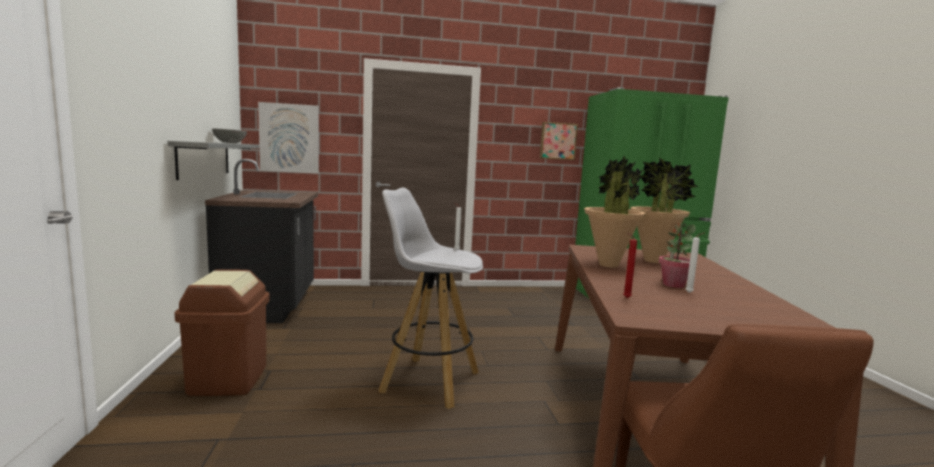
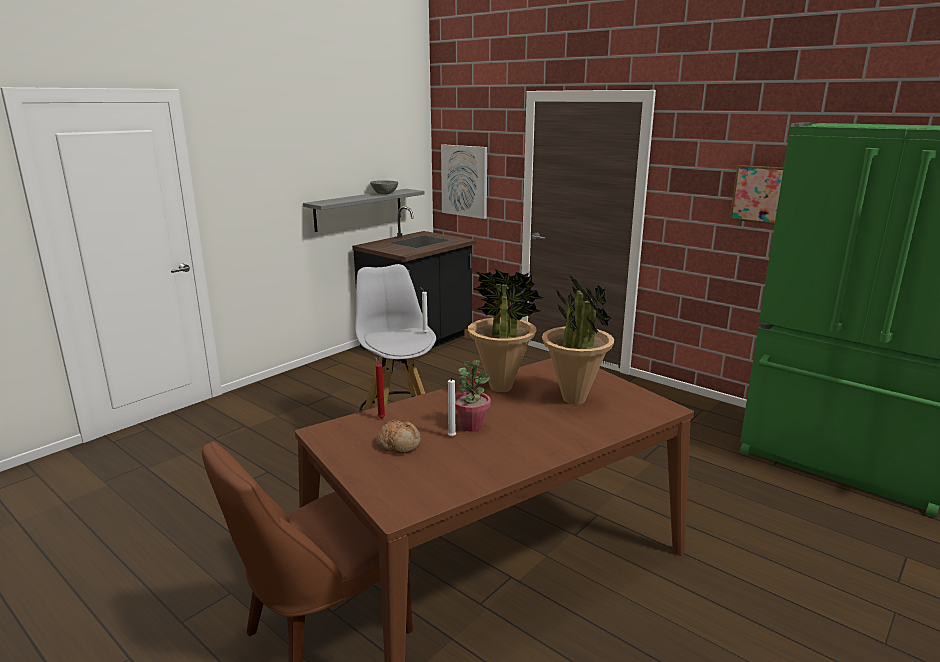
camera: 50 degrees right, 10 degrees up
brown trash can [174,269,270,396] -> none
none -> bread [376,420,421,454]

